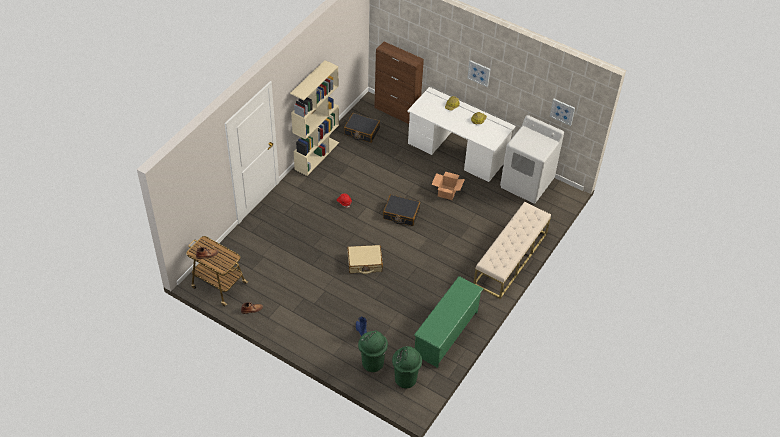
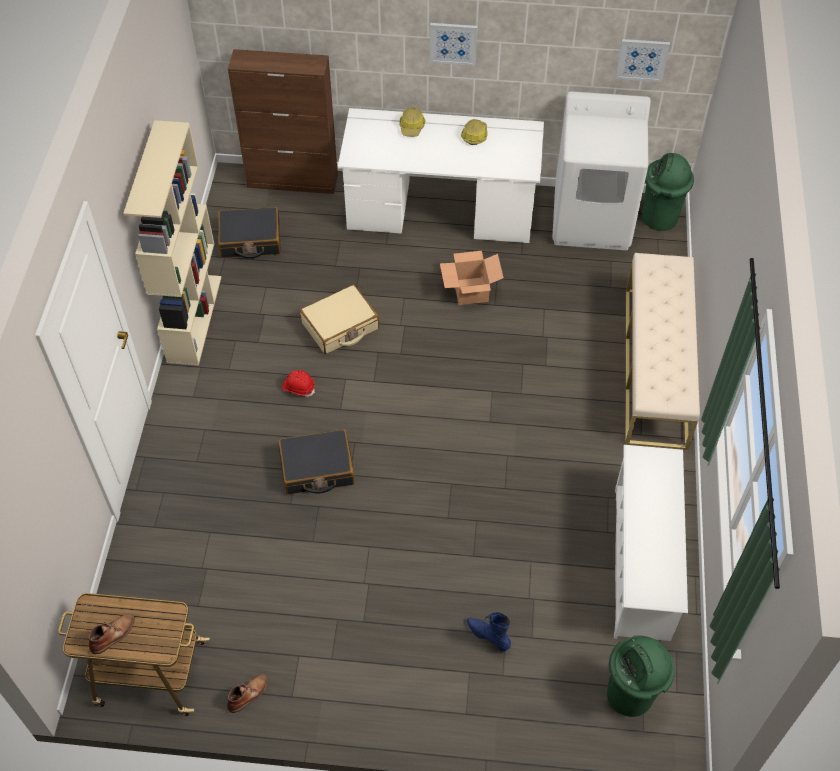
camera: 25 degrees left, 5 degrees up
beige suitcase [347,245,383,274] -> beige suitcase moved to [300,285,379,354]
green trash can [358,330,388,372] -> green trash can moved to [642,153,694,231]
black suitcase [383,194,420,226] -> black suitcase moved to [278,429,355,494]
green shoe rack [414,276,483,368] -> white shoe rack [614,445,688,641]

